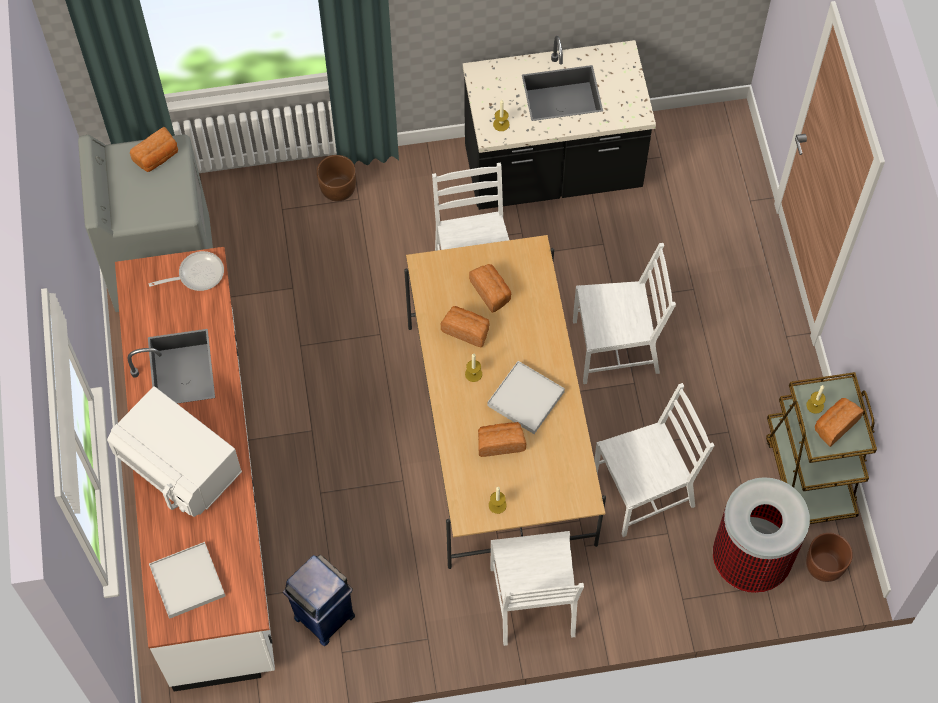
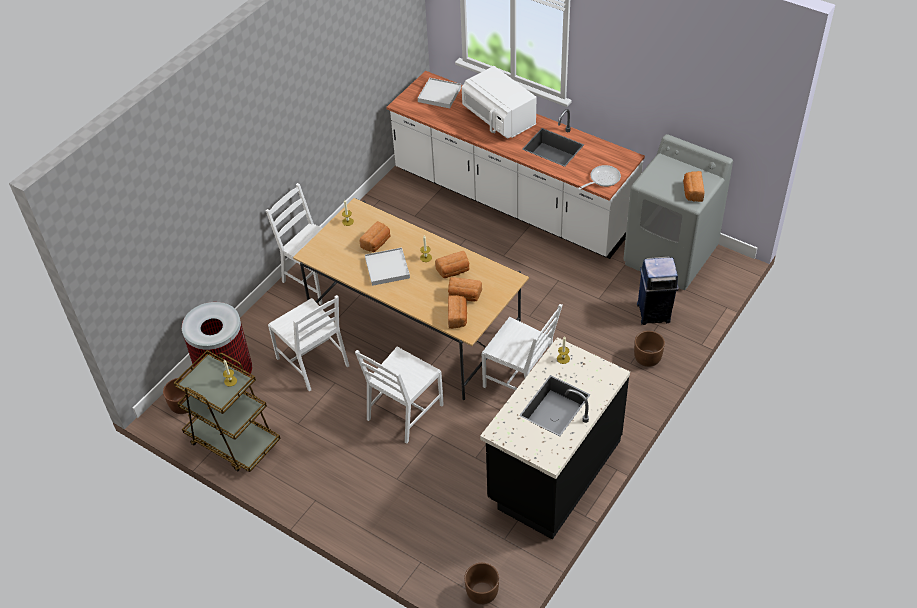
camera: 135 degrees right, 15 degrees down
white microwave [107,386,242,517] -> white microwave turned 120 degrees counterclockwise [462,66,536,139]
frying pan [149,251,224,291] -> frying pan turned 150 degrees counterclockwise [578,165,621,190]
blue trash can [283,555,355,646] -> blue trash can moved to [637,256,679,325]
white chair [594,383,714,537] -> white chair turned 60 degrees counterclockwise [268,295,349,391]
bread [815,398,864,447] -> bread moved to [448,295,467,329]
none -> brown planter [464,563,499,605]

